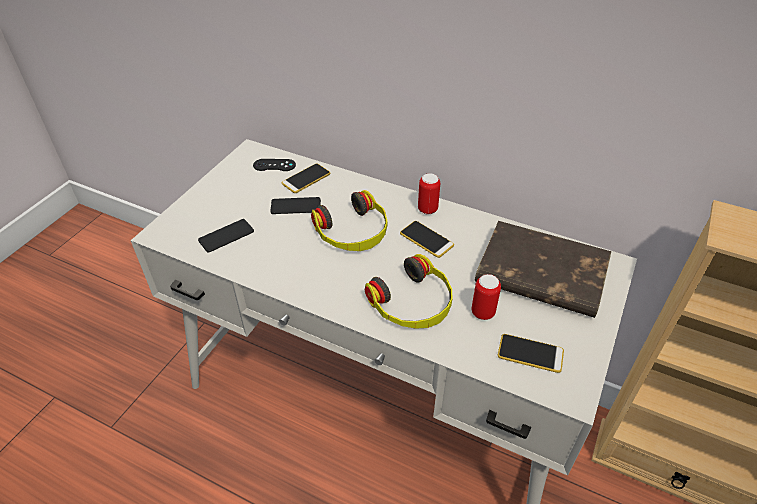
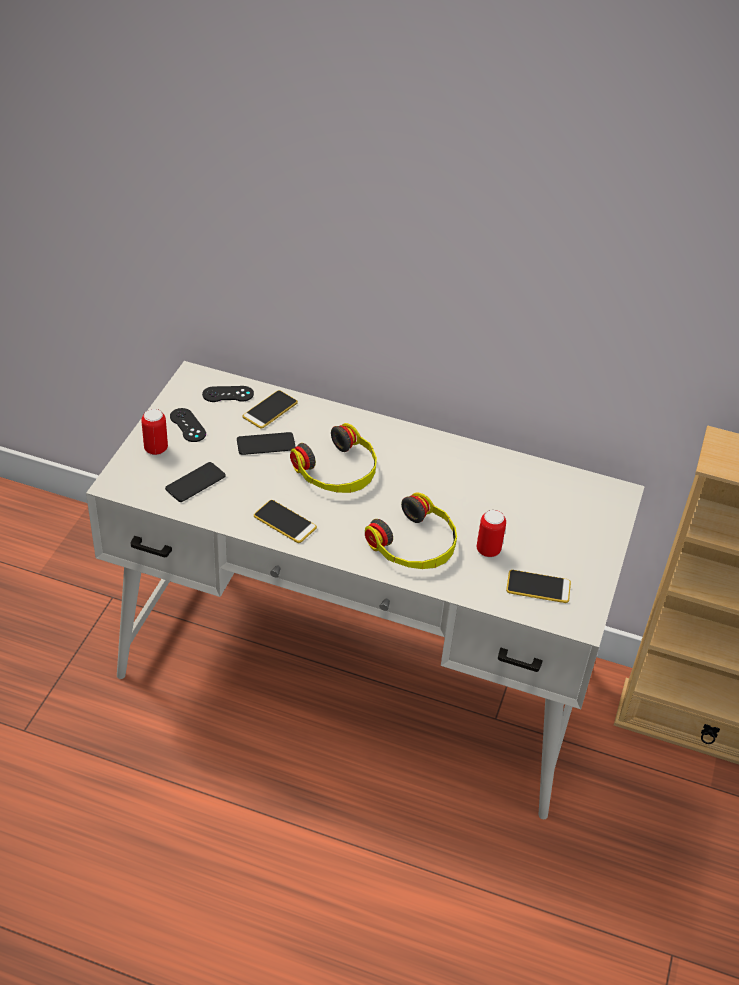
camera: 10 degrees left, 0 degrees up
phone [400,221,454,258] -> phone moved to [254,500,317,543]
can [418,173,440,214] -> can moved to [141,409,168,455]
brown book [475,221,611,318] -> none
none -> black game controller [170,408,206,442]

